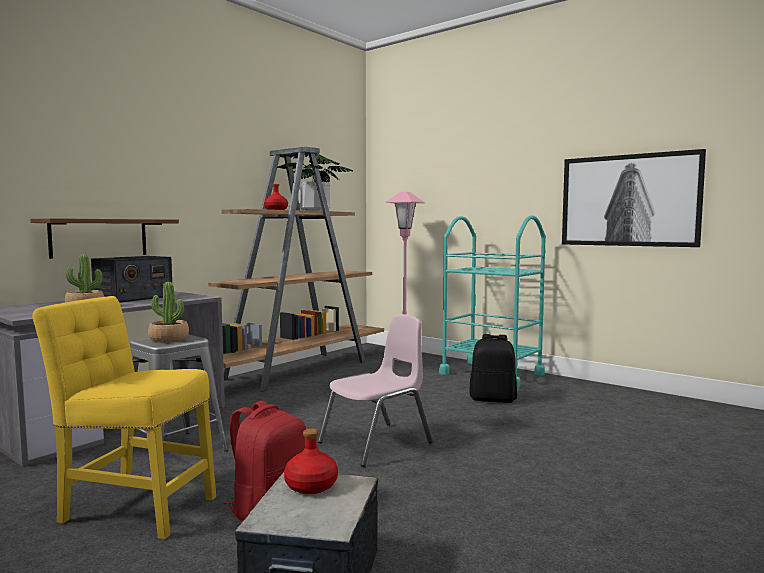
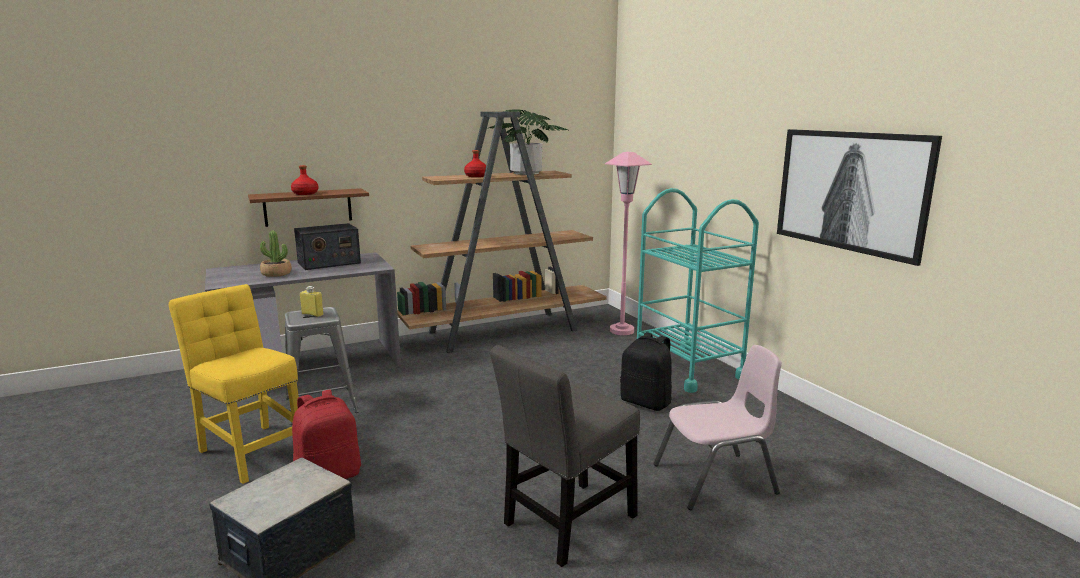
camera: 25 degrees right, 10 degrees up
potted plant [148,282,189,342] -> yellow bottle [300,286,324,317]
red bottle [284,428,338,494] -> red bottle moved to [291,165,319,195]
pink chair [318,314,433,467] -> pink chair moved to [654,345,782,510]
none -> grey chair [490,345,640,567]

